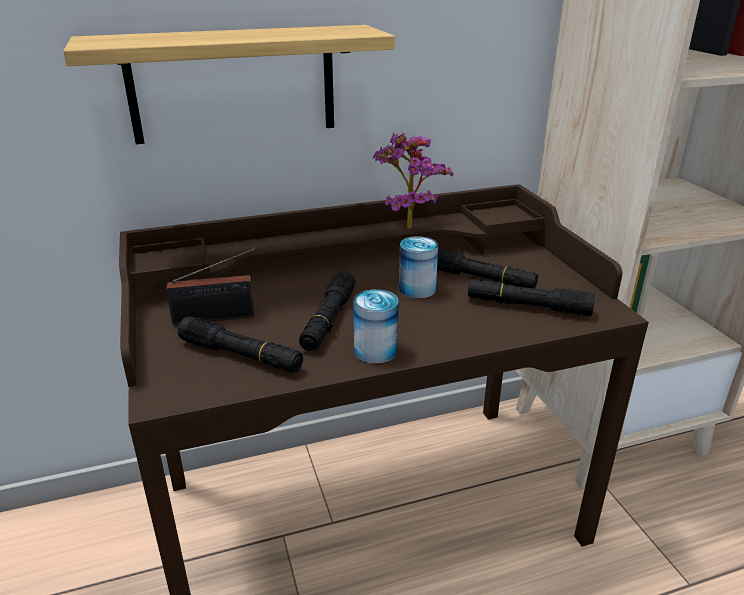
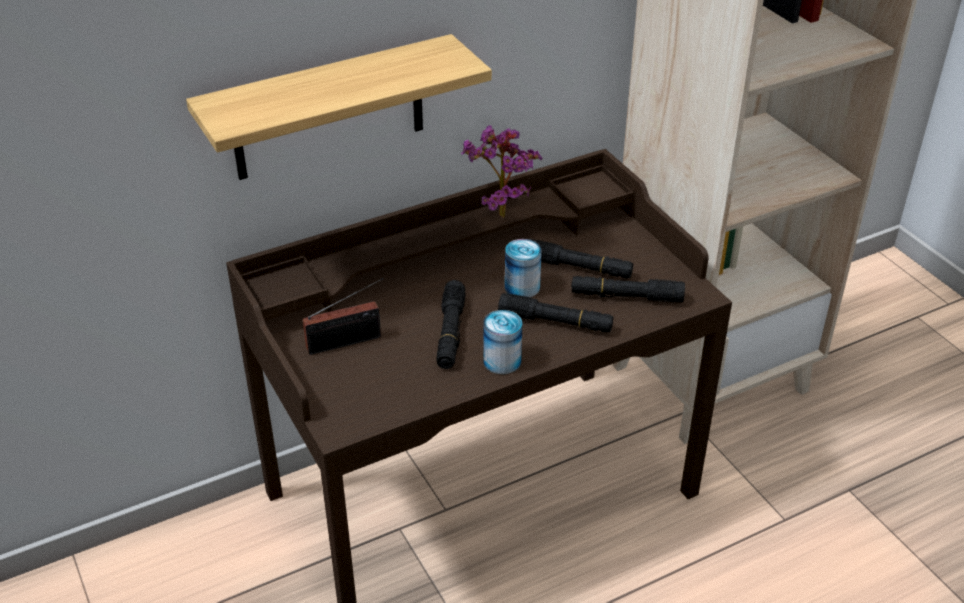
camera: 10 degrees left, 10 degrees up
black flashlight [178,316,303,372] -> black flashlight moved to [498,293,613,333]

